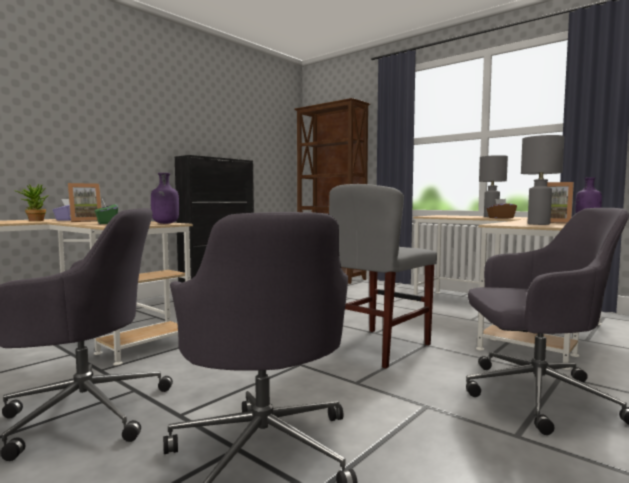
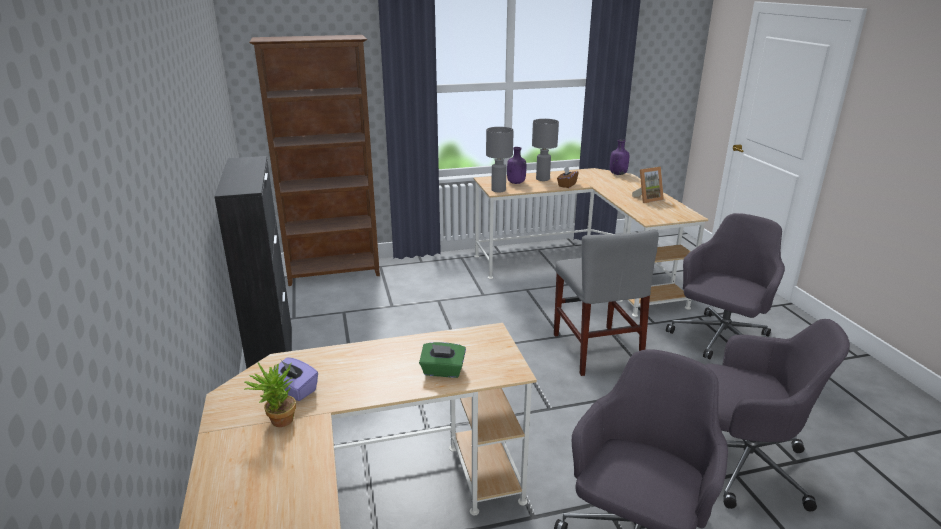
camera: 55 degrees left, 20 degrees up
picture frame [68,183,102,222] -> none
purple bottle [151,173,179,224] -> purple bottle moved to [507,147,526,184]
grey table lamp [521,135,564,225] -> grey table lamp moved to [486,127,514,192]

